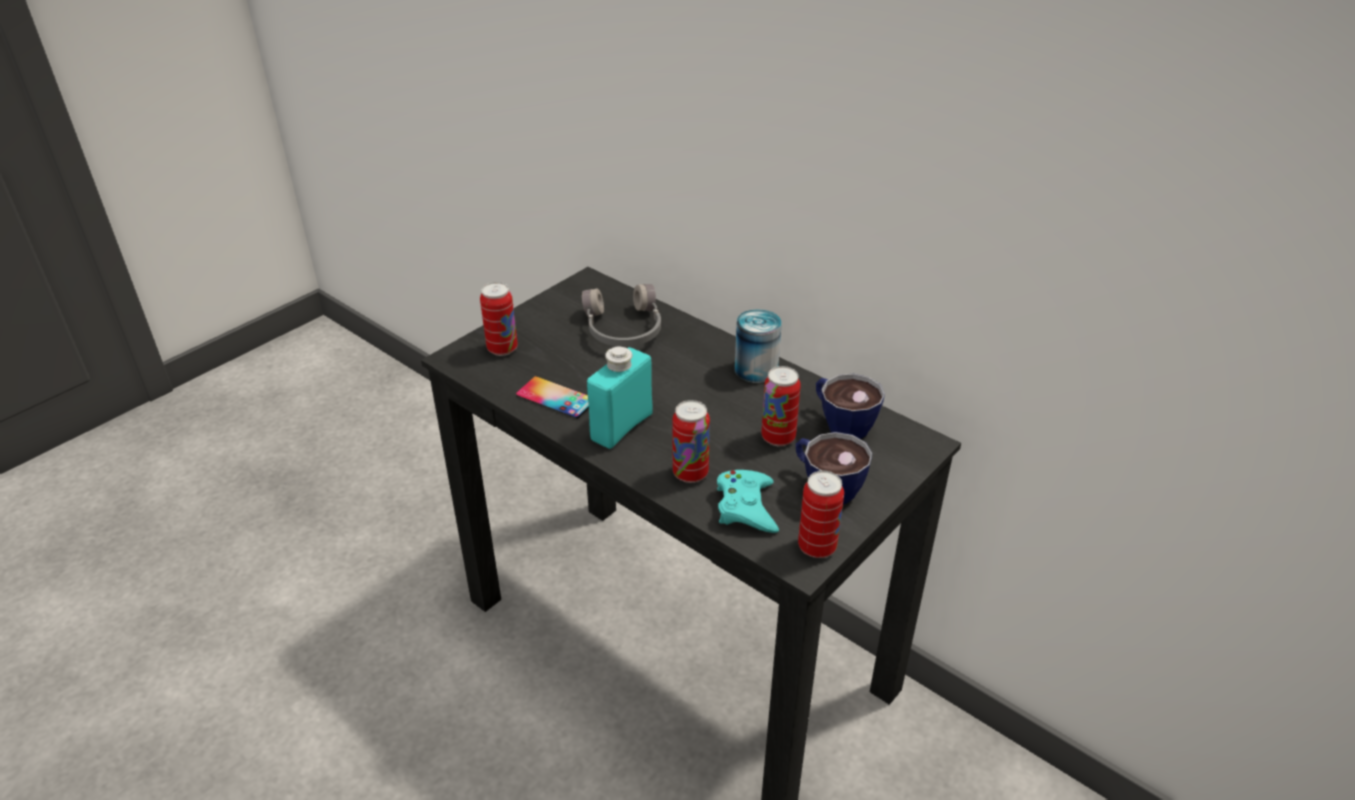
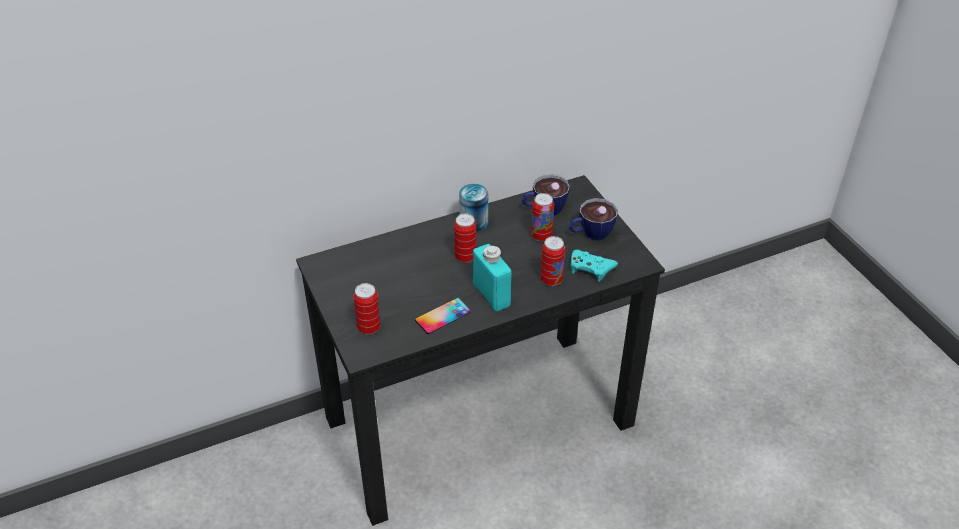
camera: 65 degrees left, 5 degrees up
grey headphones [582,284,661,347] -> none
can [798,471,844,558] -> can moved to [454,214,476,263]

